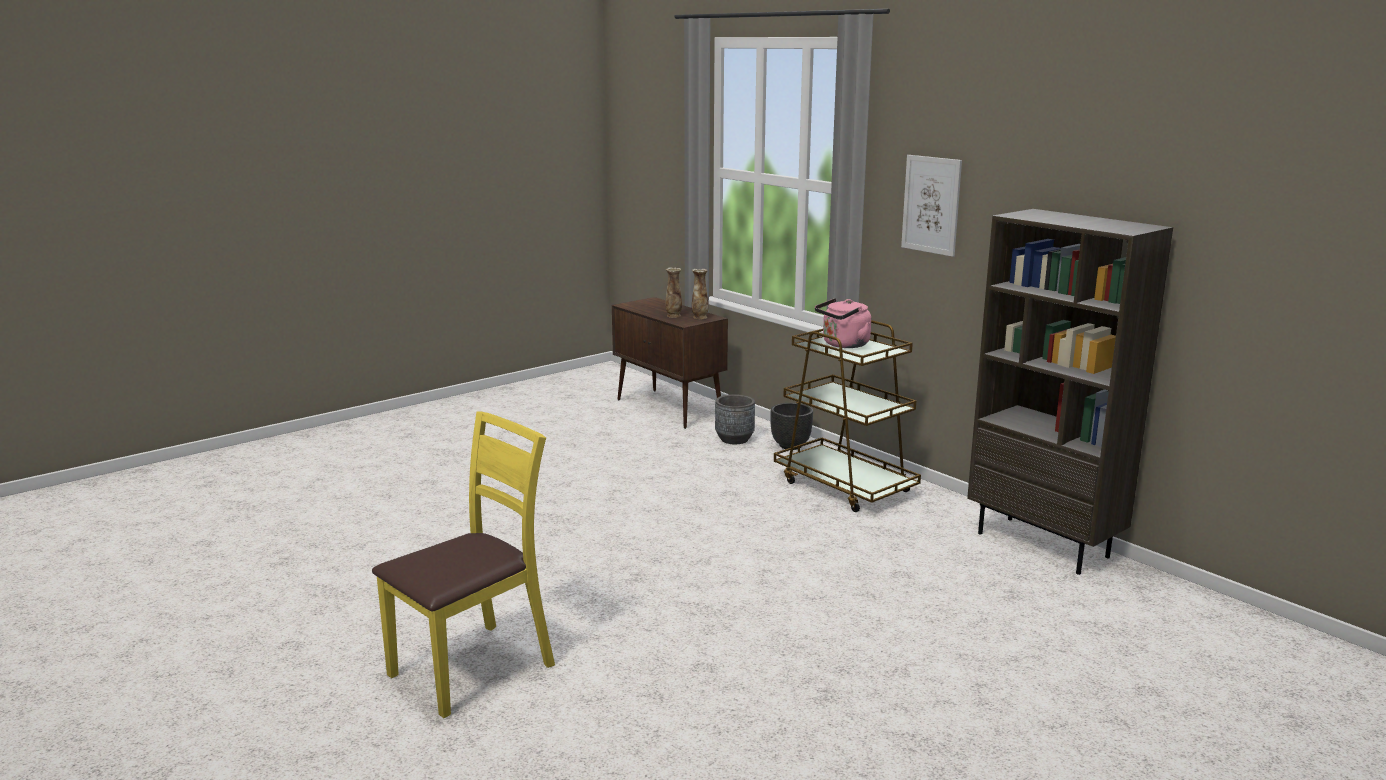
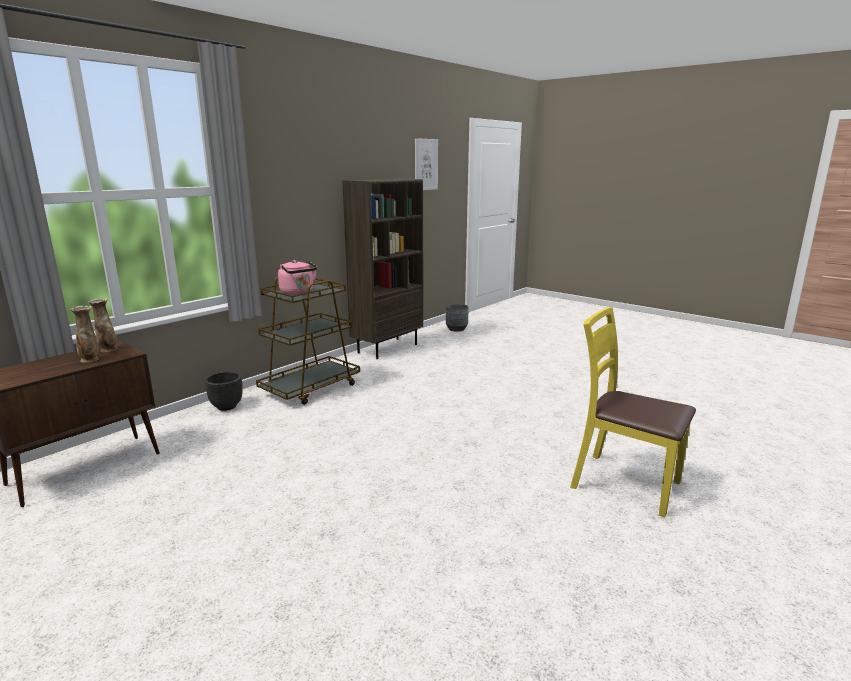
camera: 100 degrees left, 0 degrees up
grey planter [715,394,755,444] -> grey planter moved to [446,304,468,332]
picture [901,155,962,257] -> picture moved to [415,138,438,190]

